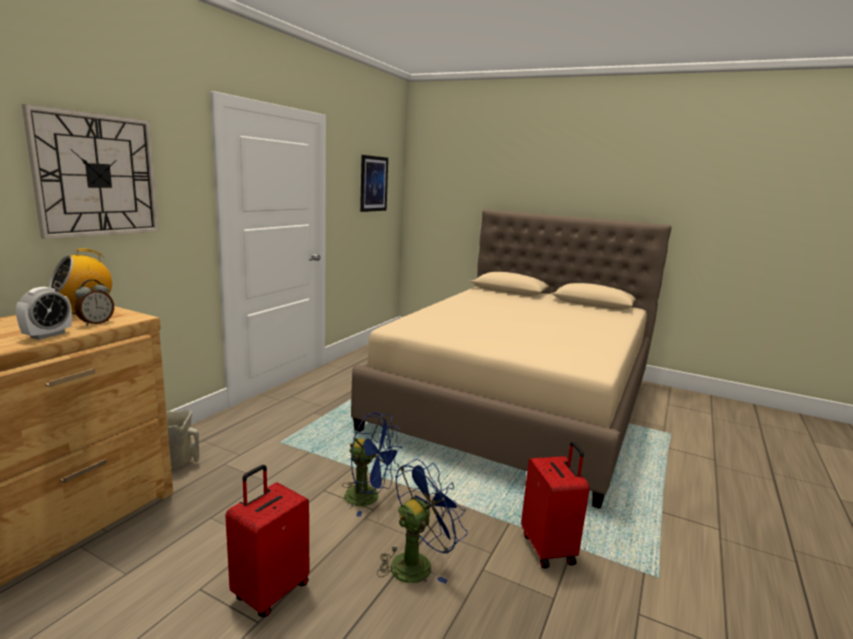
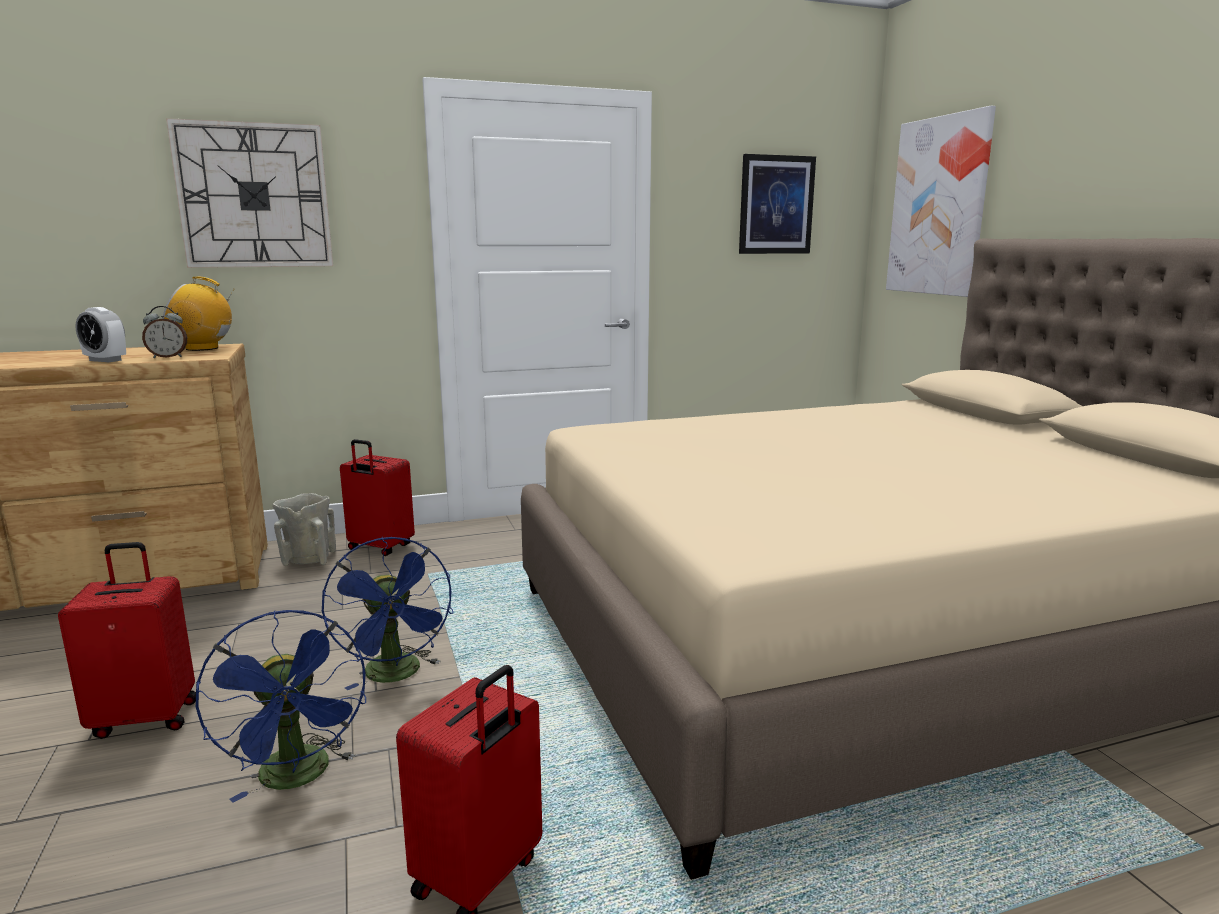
camera: 45 degrees right, 0 degrees up
alarm clock [16,287,72,340] -> alarm clock turned 45 degrees clockwise [75,307,126,362]
blue fan [377,459,467,584] -> blue fan turned 60 degrees clockwise [196,610,366,802]
none -> red suitcase [340,439,415,556]
none -> picture [886,106,996,297]

